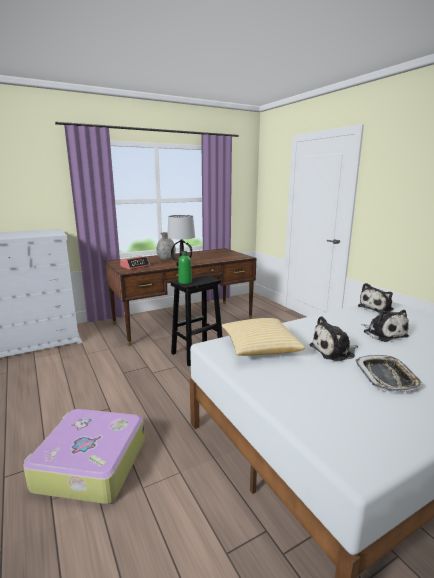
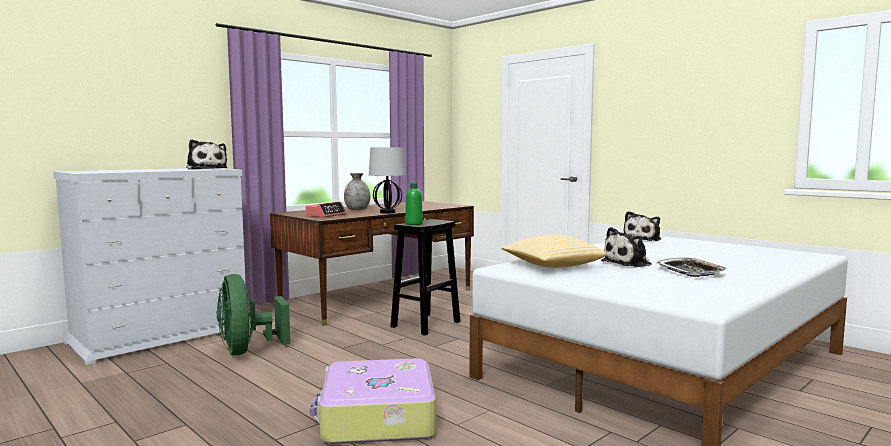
camera: 15 degrees left, 10 degrees down
plush toy [361,310,409,342] -> plush toy moved to [186,140,228,169]
none -> green fan [217,274,290,355]

